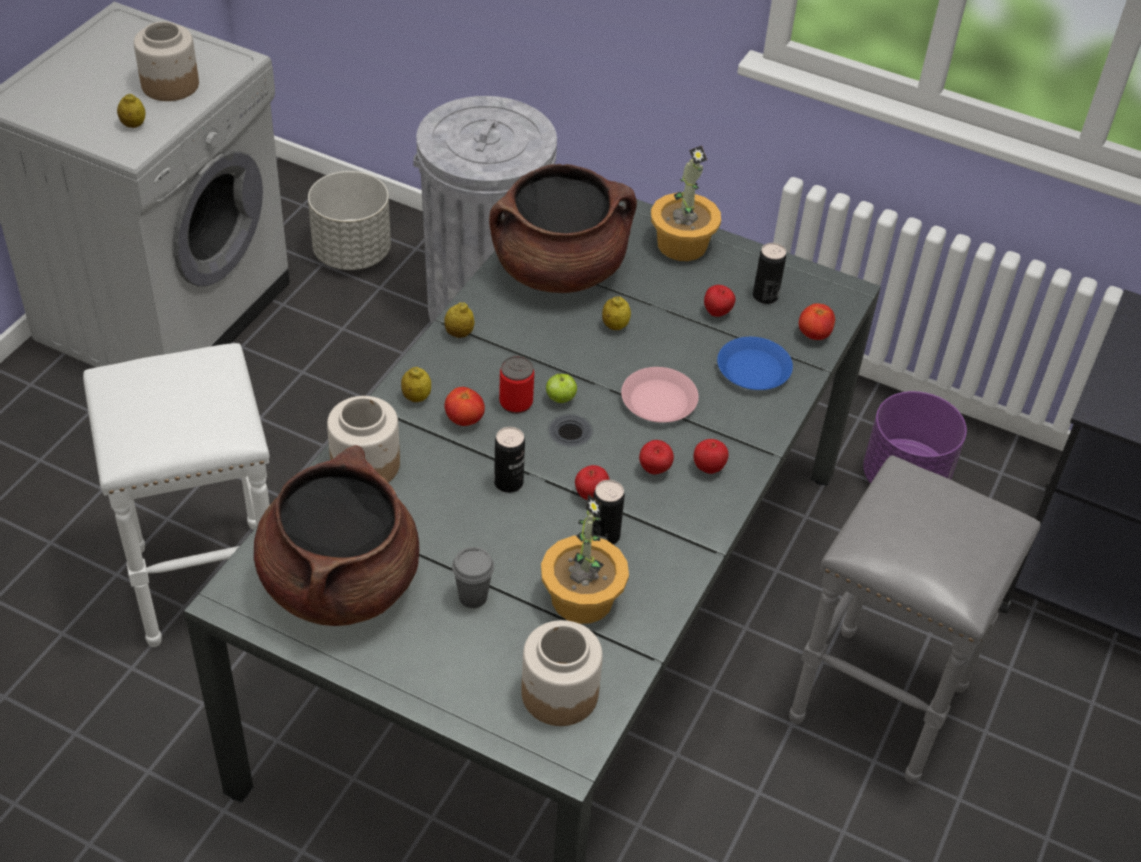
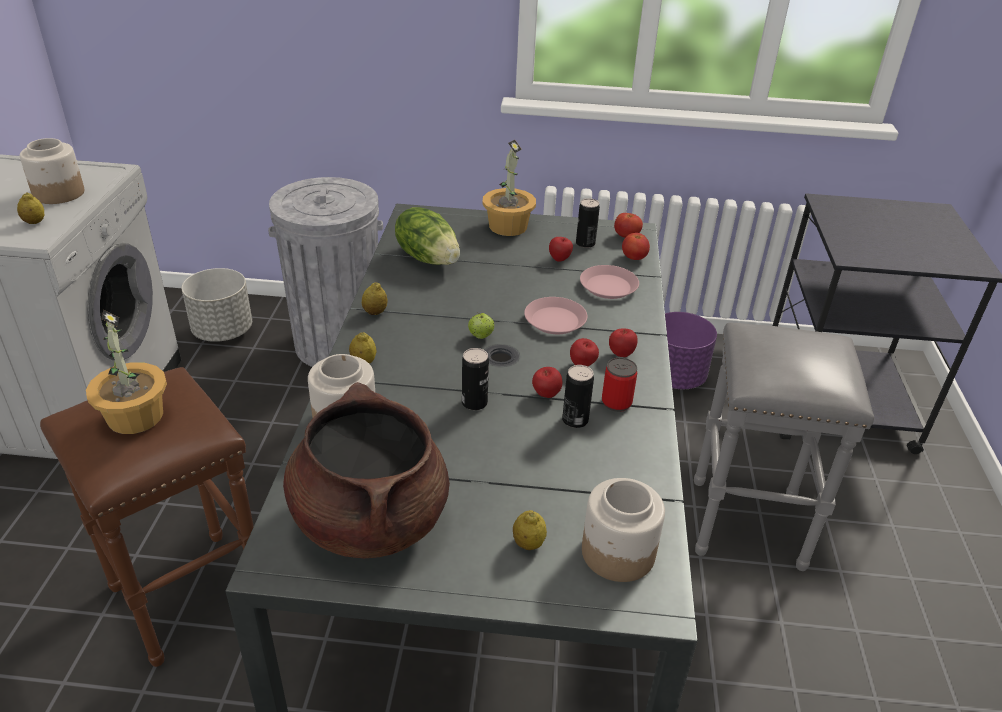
camera: 20 degrees left, 10 degrees down
white stool [83,343,269,647] -> brown stool [40,367,254,667]
tomato [444,387,485,426] -> tomato moved to [614,213,643,238]
grey cup [452,547,494,608] -> none
brown cooking pot [489,164,637,293] -> lettuce [395,207,460,265]
can [499,356,534,414] -> can moved to [602,358,637,412]
potted plant [541,494,629,624] -> potted plant moved to [86,309,167,434]
lemon [602,296,631,330] -> lemon moved to [513,510,547,550]
blue plate [717,337,793,390] -> pink plate [580,265,639,299]

